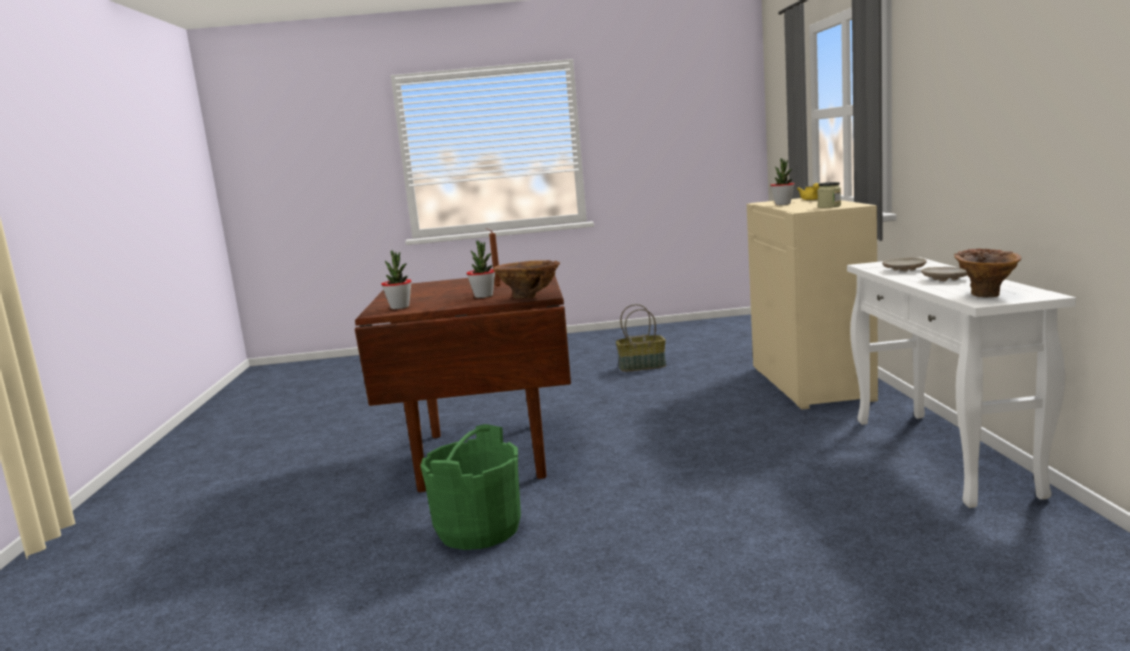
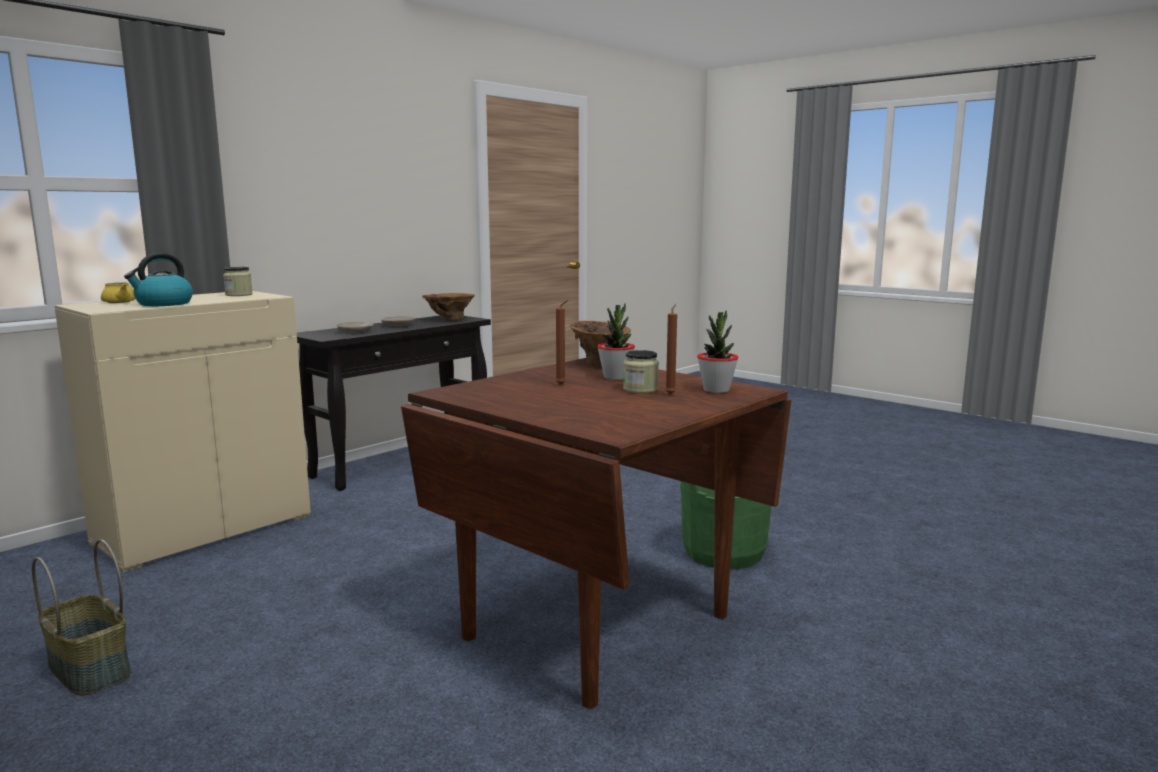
camera: 135 degrees left, 0 degrees up
potted plant [770,158,795,205] -> kettle [124,253,193,306]
white console table [847,258,1076,508] -> black console table [297,315,491,491]
none -> jar [623,350,659,393]
none -> brown candle [665,304,677,395]

